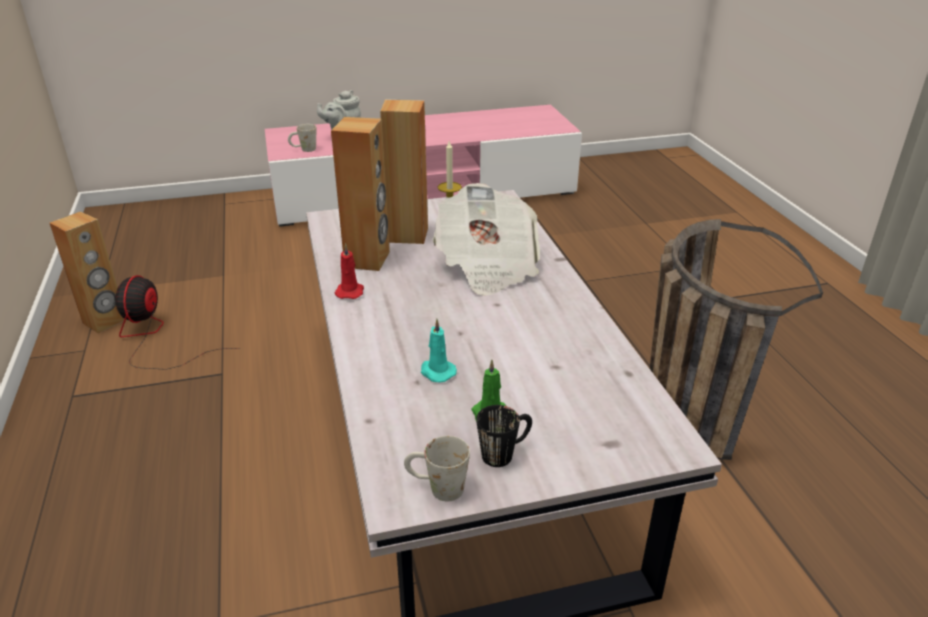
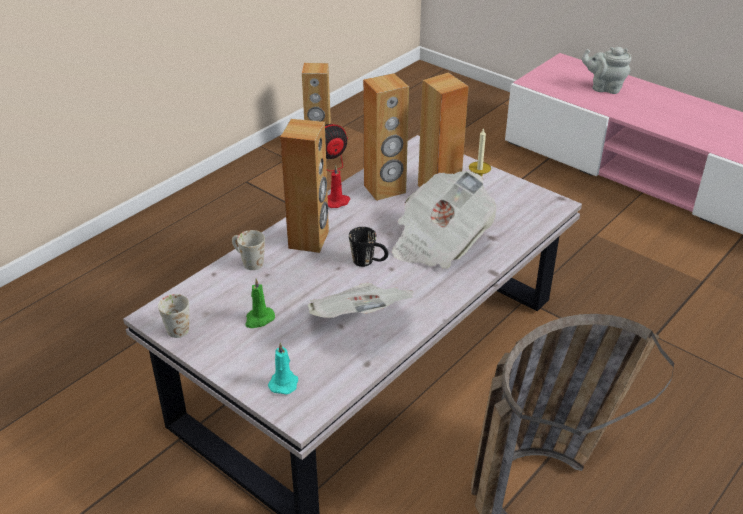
camera: 55 degrees right, 5 degrees up
white mug [288,124,316,152] -> white mug moved to [232,230,265,270]
turquoise candle [421,319,457,383] -> turquoise candle moved to [268,342,298,395]
black mug [476,405,532,467] -> black mug moved to [349,227,388,267]
none -> brown speaker [280,119,329,253]
none -> newspaper [308,283,414,318]

